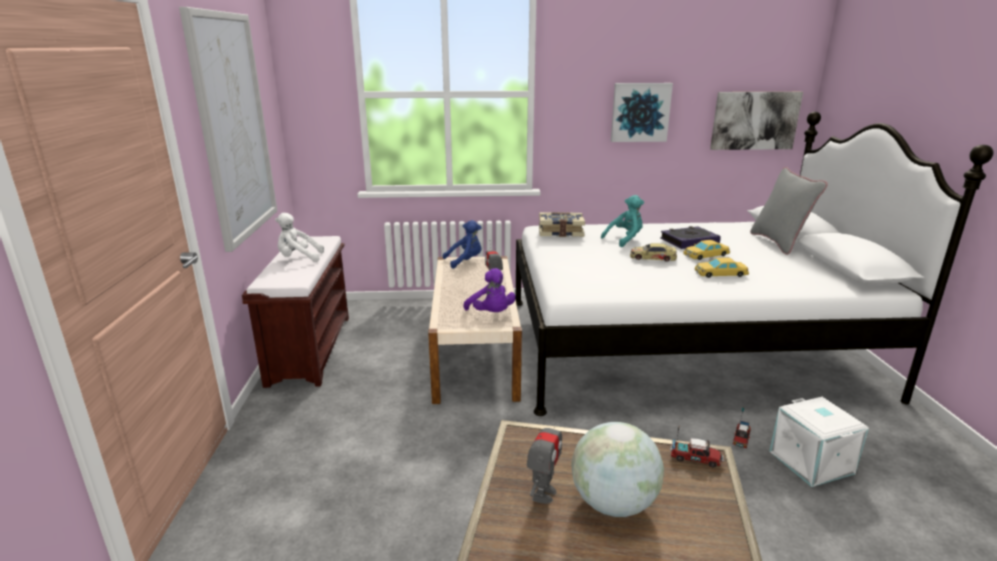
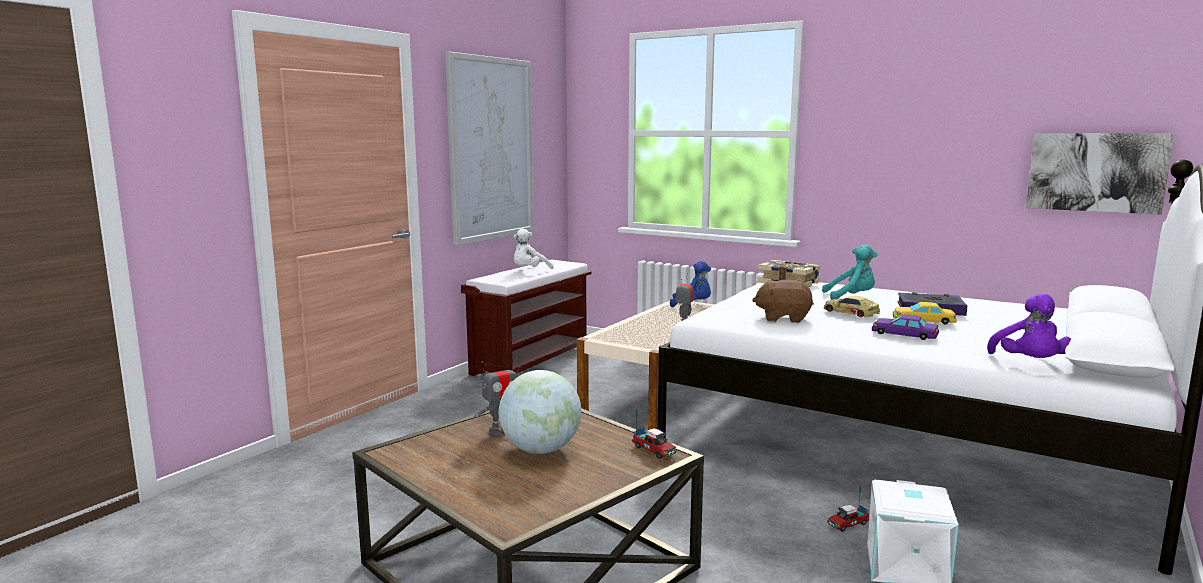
camera: 35 degrees right, 10 degrees down
white plush toy [275,213,324,262] -> white plush toy turned 75 degrees counterclockwise [513,228,554,269]
purple plush toy [463,268,516,312] -> purple plush toy moved to [987,294,1071,358]
picture [611,83,673,142] -> none
yellow toy car [695,257,749,278] -> purple toy car [872,314,939,340]
grey pillow [750,167,828,255] -> none
none -> brown plush toy [752,280,814,323]

